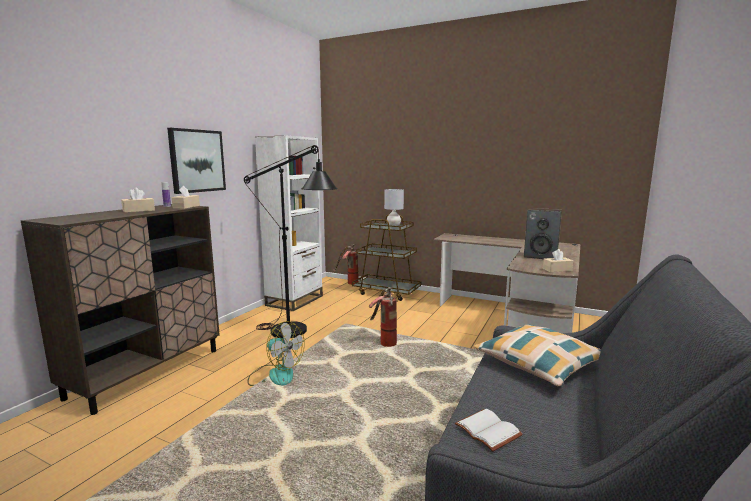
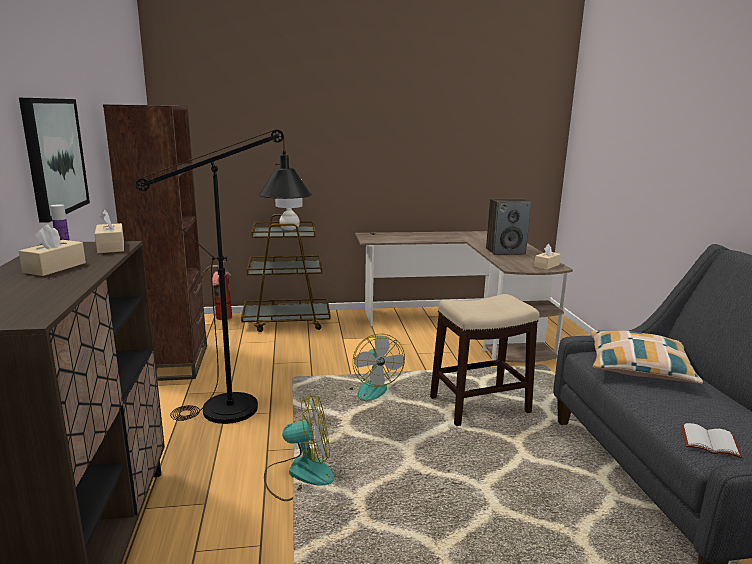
camera: 35 degrees left, 5 degrees up
white bookcase [255,135,323,311] -> brown bookcase [103,104,207,381]
fire extinguisher [368,287,397,347] -> fan [349,334,405,401]
none -> stool [430,294,539,426]

